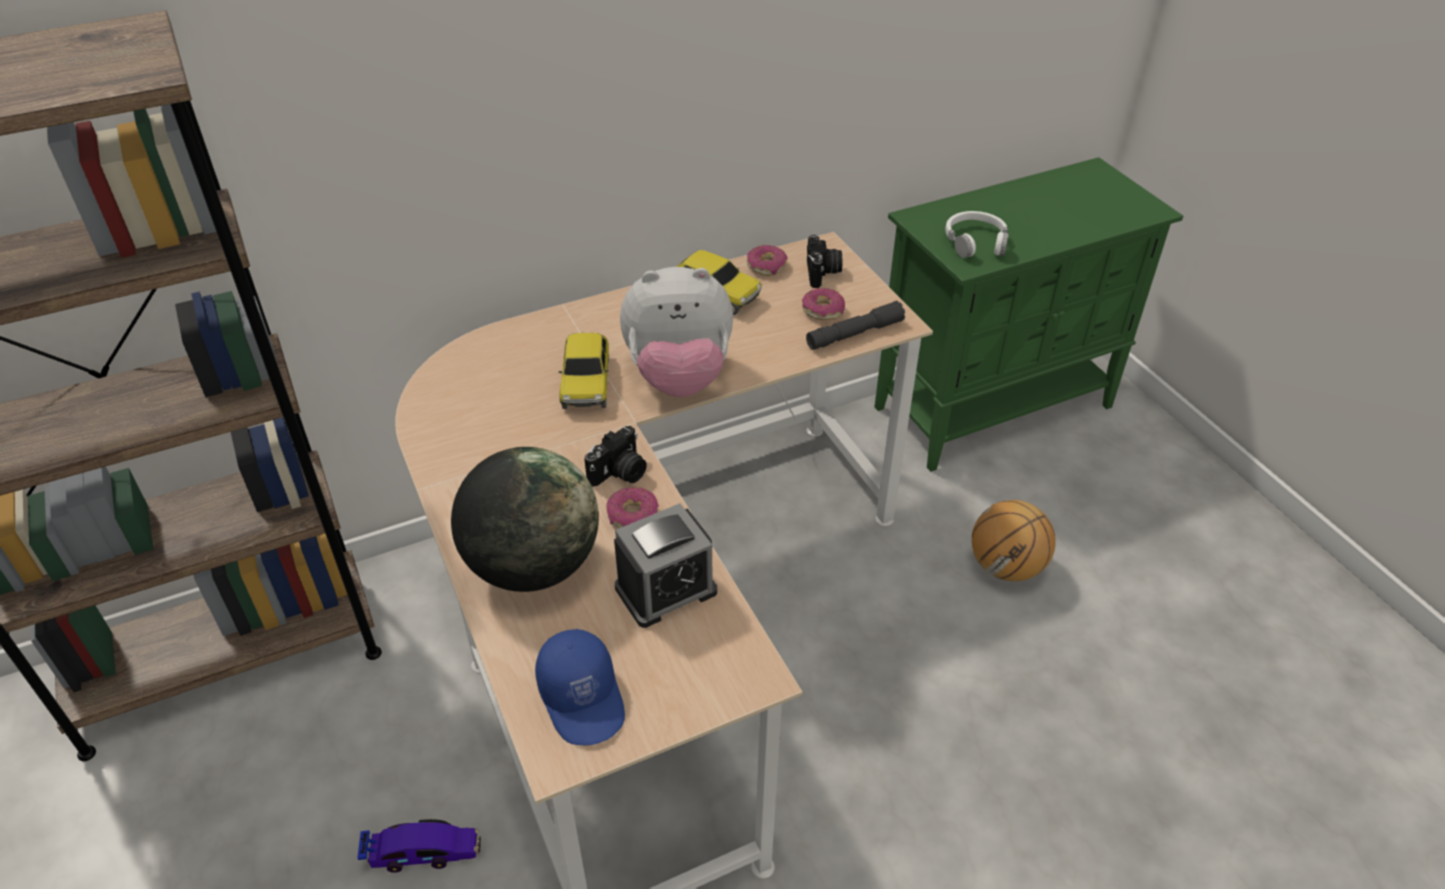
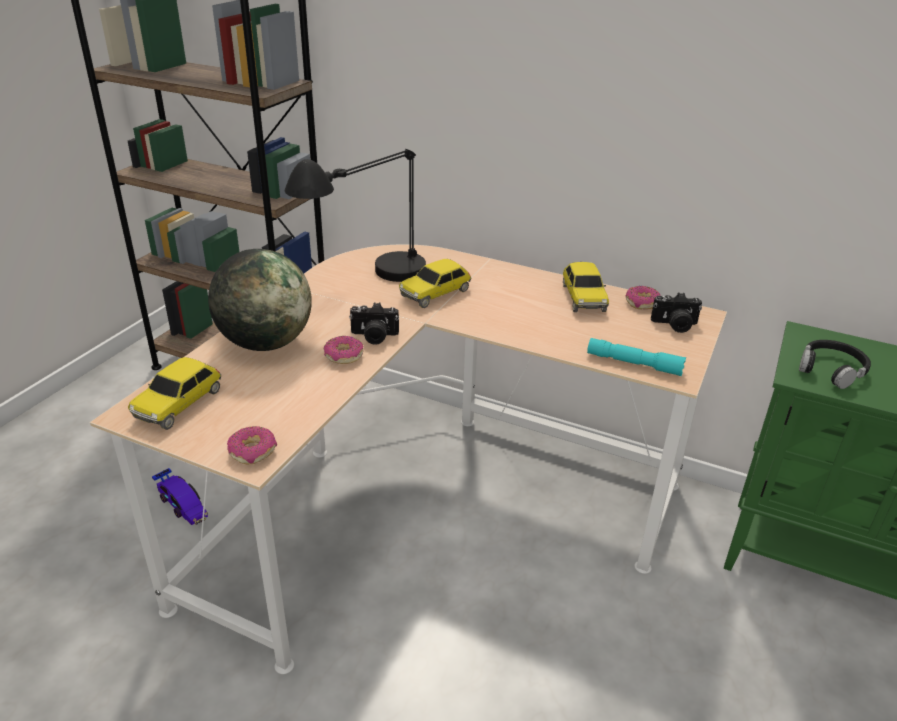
camera: 50 degrees right, 10 degrees down
blue cap [535,629,625,745] -> toy car [128,357,221,430]
alarm clock [614,503,717,628] -> none
plush toy [620,267,733,397] -> none
donut [802,288,845,320] -> donut moved to [227,426,277,464]
grey flashlight [806,301,905,350] -> turquoise flashlight [587,338,686,376]
camera [807,235,842,288] -> camera turned 45 degrees clockwise [651,292,702,333]
white headphones [945,211,1009,258] -> black headphones [799,340,871,389]
basketball [972,500,1056,581] -> none
none -> black table lamp [285,149,426,282]

